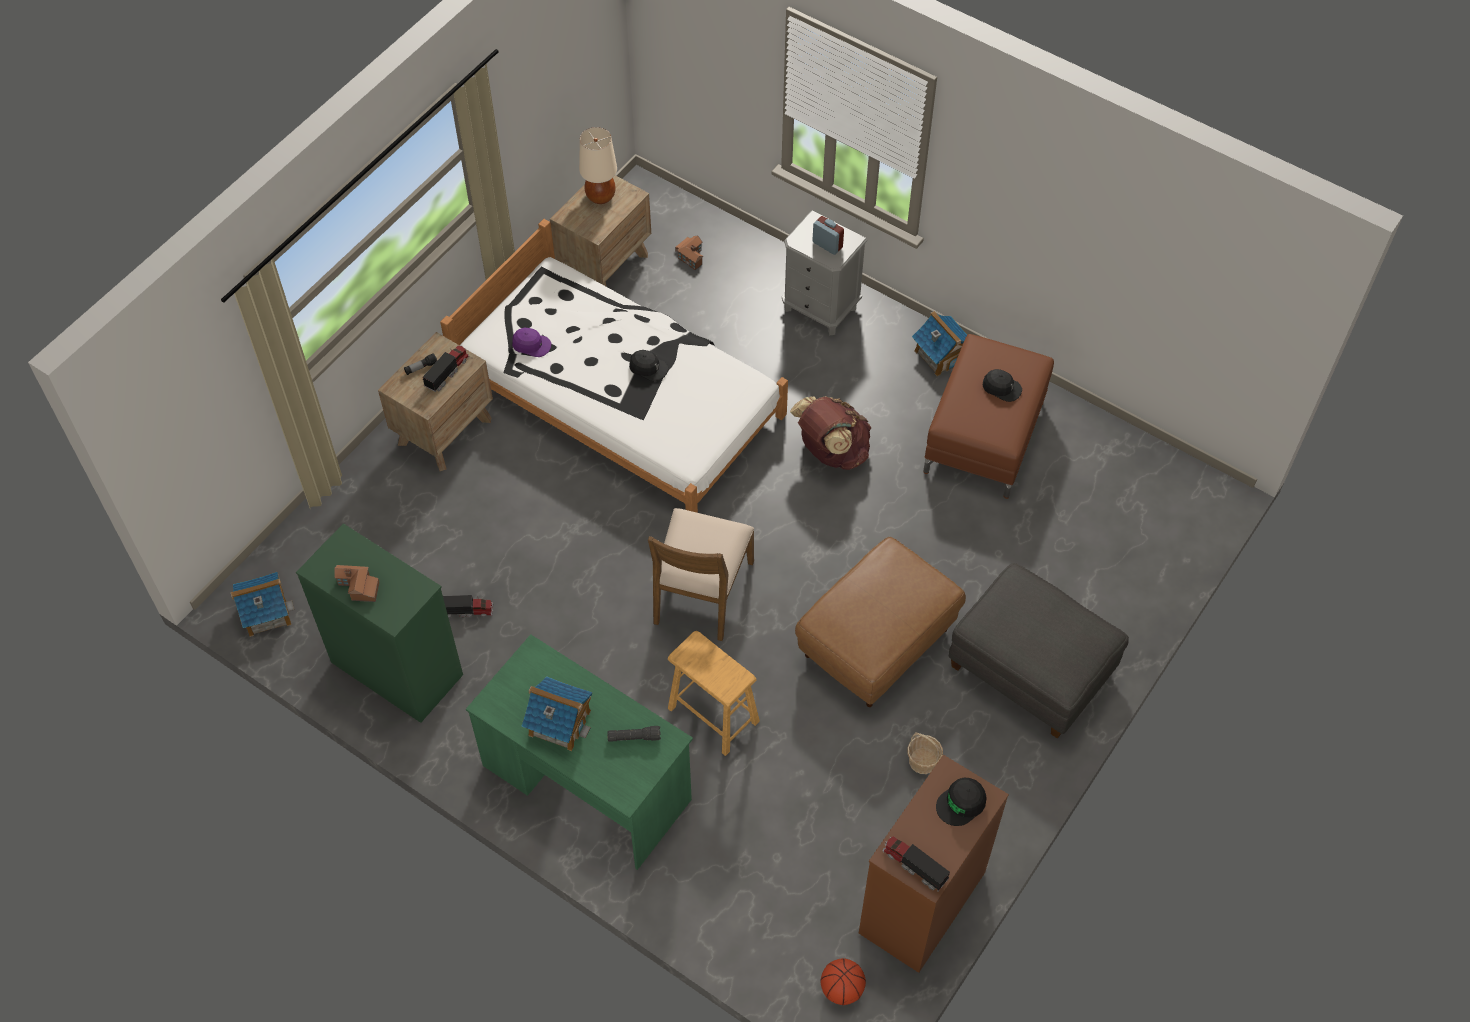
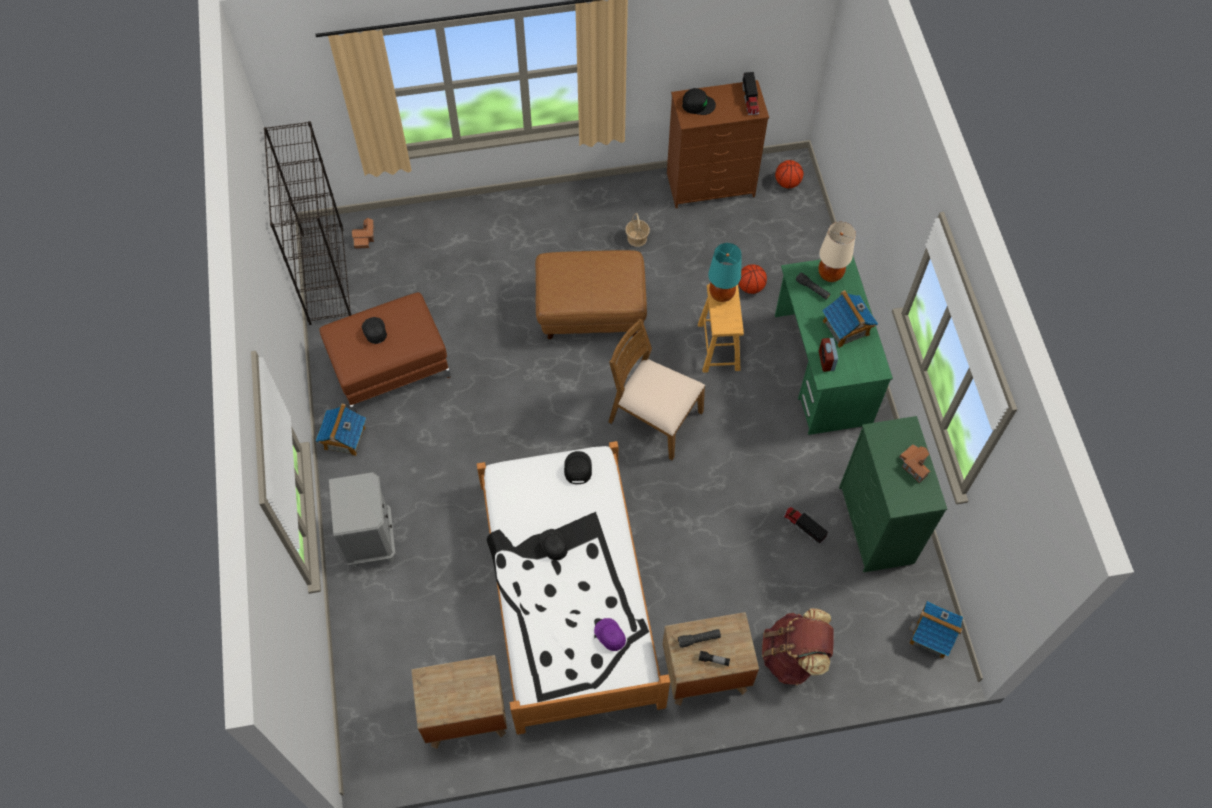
camera: 135 degrees left, 5 degrees up
toy truck [423,346,470,392] -> black flashlight [678,629,721,648]
beige table lamp [579,127,617,204] -> beige table lamp moved to [818,222,856,282]
brown chair [648,508,754,641] -> brown chair turned 120 degrees counterclockwise [609,319,705,461]
toy house [675,236,703,271] -> toy house moved to [352,218,374,249]
brown backpack [790,396,872,470] -> brown backpack moved to [762,608,834,685]
alarm clock [812,216,844,255] -> alarm clock moved to [819,338,838,372]
grey ottoman [949,563,1129,739] -> none
none -> black bookcase [264,121,351,325]
none -> black cap [564,451,592,484]
none -> turquoise table lamp [708,243,742,302]
none -> basketball [738,264,767,294]

